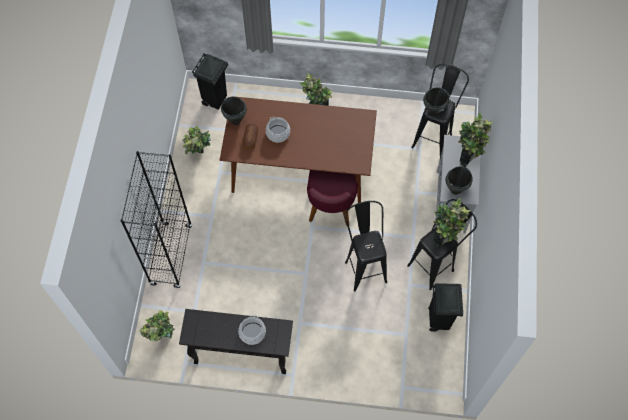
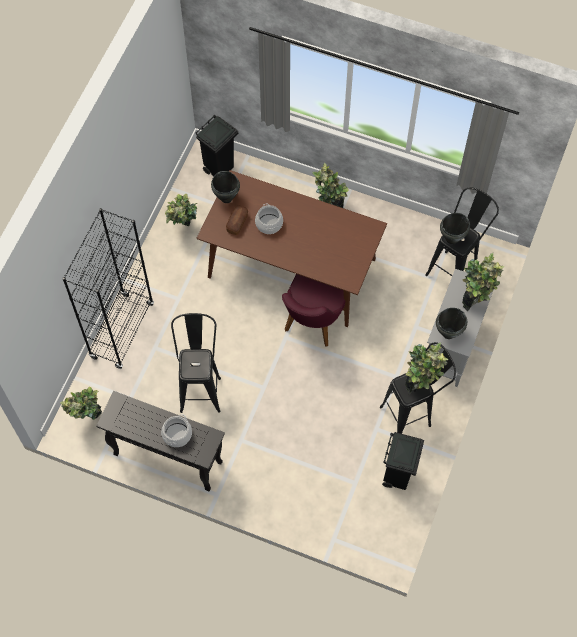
camera: 15 degrees right, 0 degrees up
black stool [345,201,387,291] -> black stool moved to [171,313,221,413]

